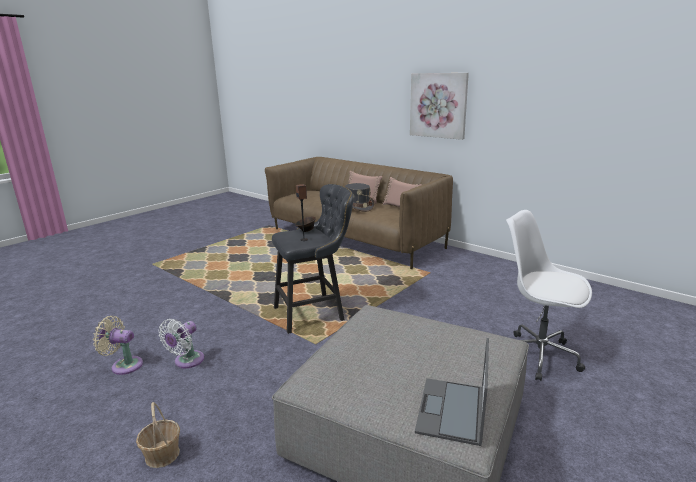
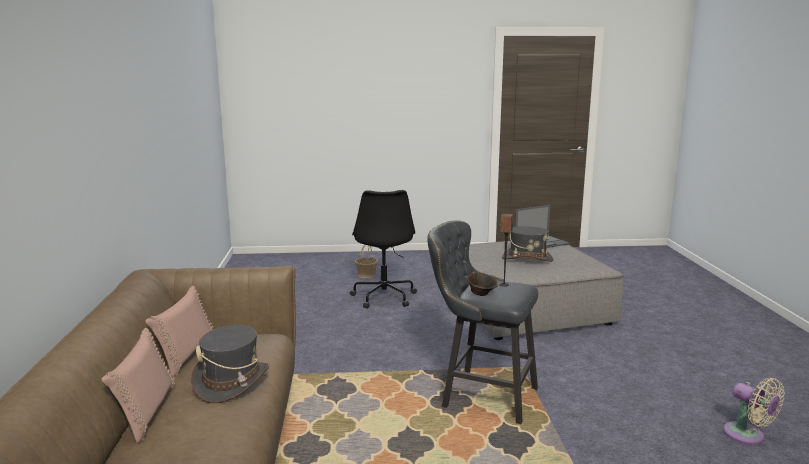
camera: 135 degrees left, 5 degrees down
basket [136,402,180,468] -> basket moved to [355,245,378,278]
white fan [158,319,204,368] -> none
picture [410,73,469,140] -> none
white office chair [506,210,592,381] -> black office chair [350,190,417,308]
none -> grey hat [502,226,554,262]

